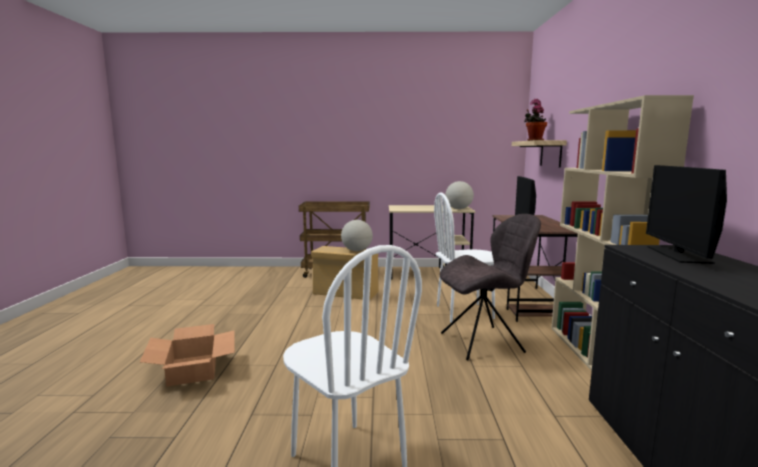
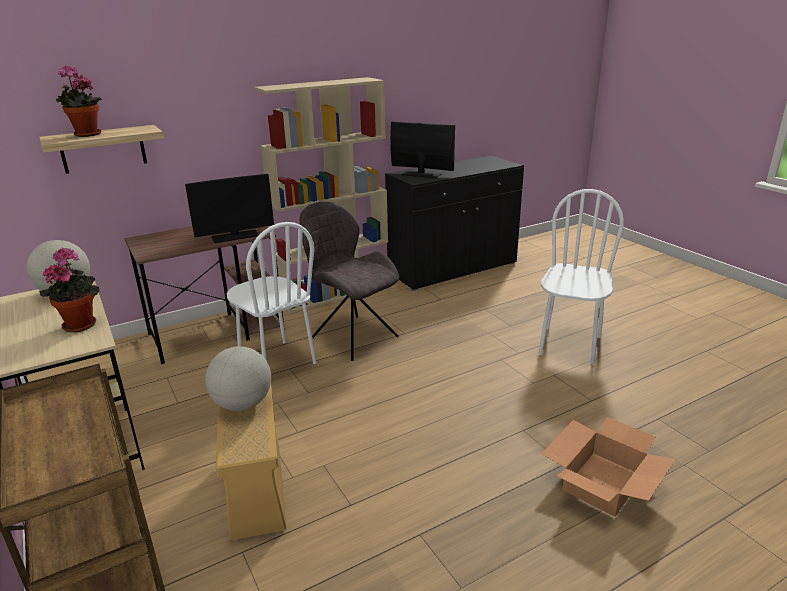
camera: 120 degrees left, 15 degrees up
monitor [646,165,727,264] -> monitor turned 135 degrees counterclockwise [390,121,455,178]
none -> potted plant [39,247,100,332]

